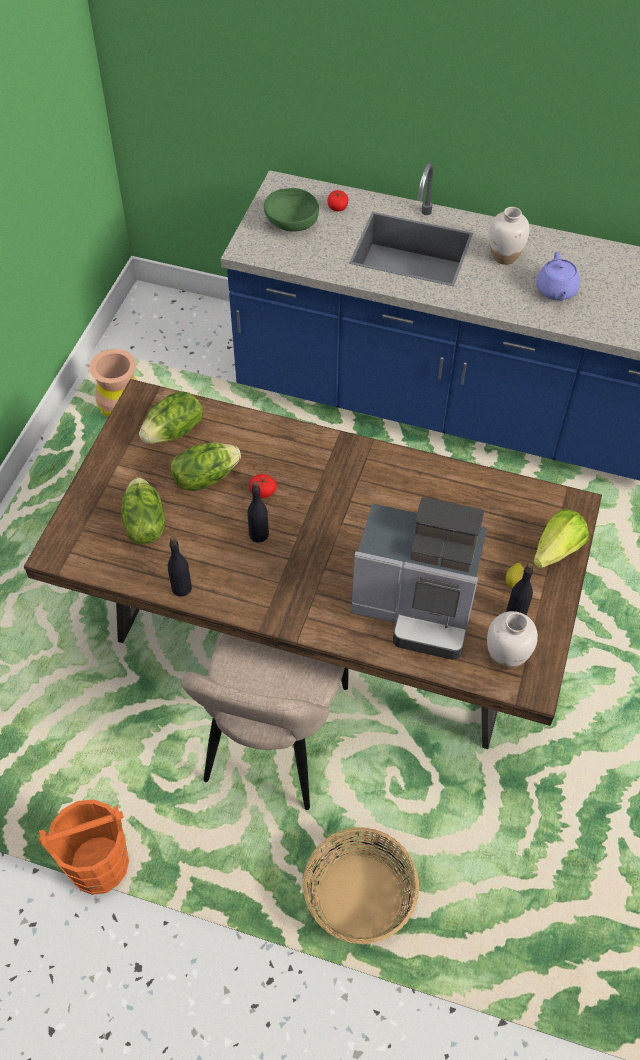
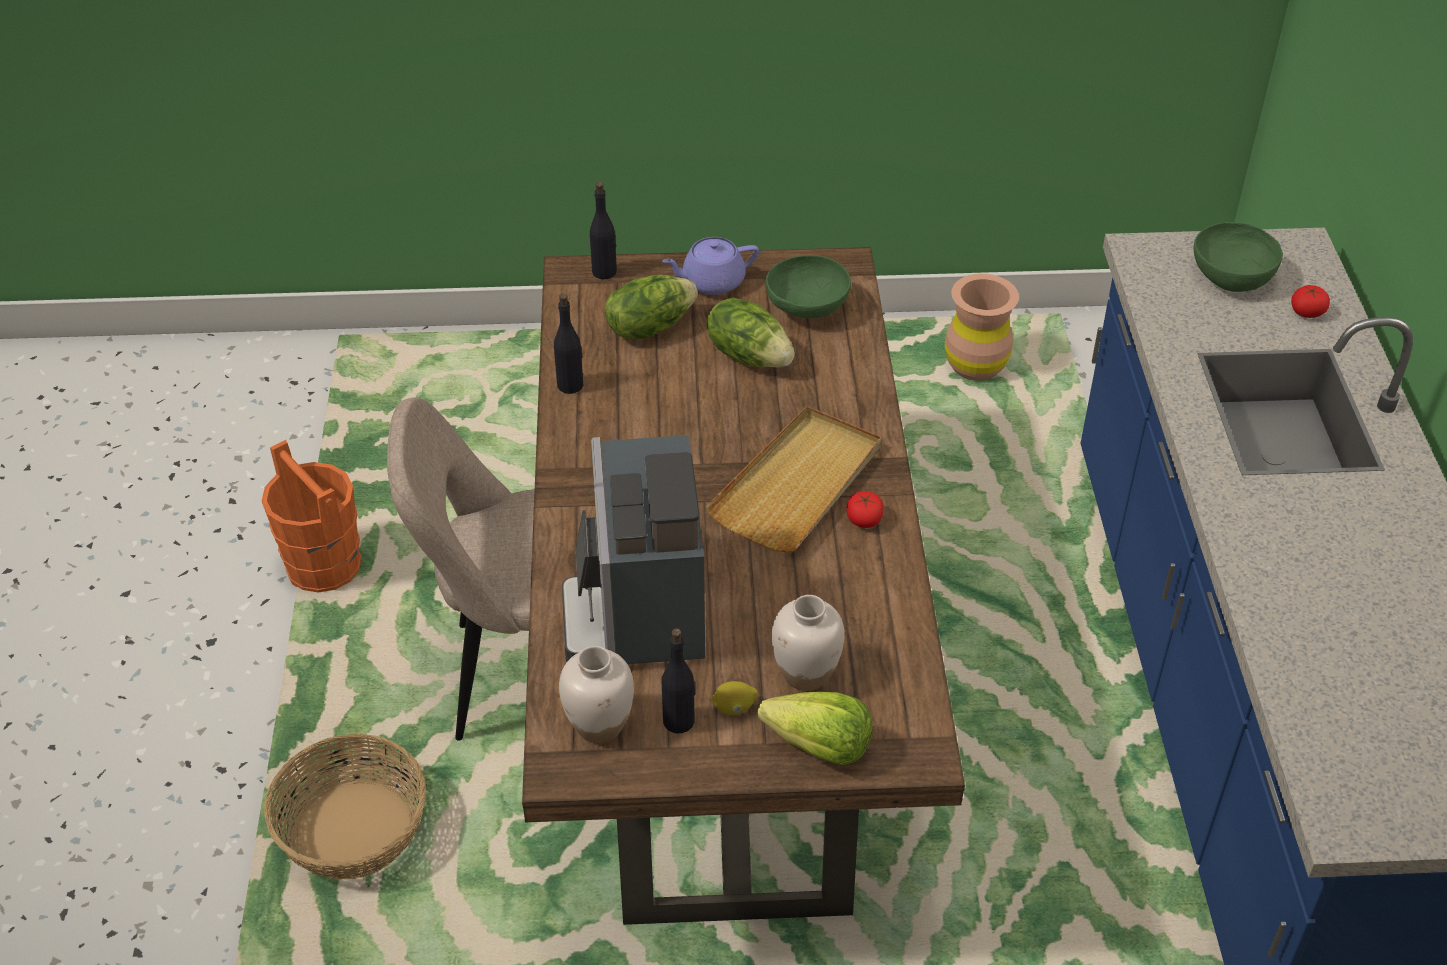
camera: 70 degrees right, 10 degrees down
lettuce [139,391,203,444] -> green bowl [766,255,851,318]
black bottle [247,481,269,543] -> black bottle moved to [590,182,617,279]
tomato [249,474,277,499] -> tomato moved to [846,491,884,528]
white vase [489,207,529,265] -> white vase moved to [772,595,844,691]
purple teapot [536,252,580,301] -> purple teapot moved to [662,237,759,295]
none -> beige tray [706,406,881,552]

